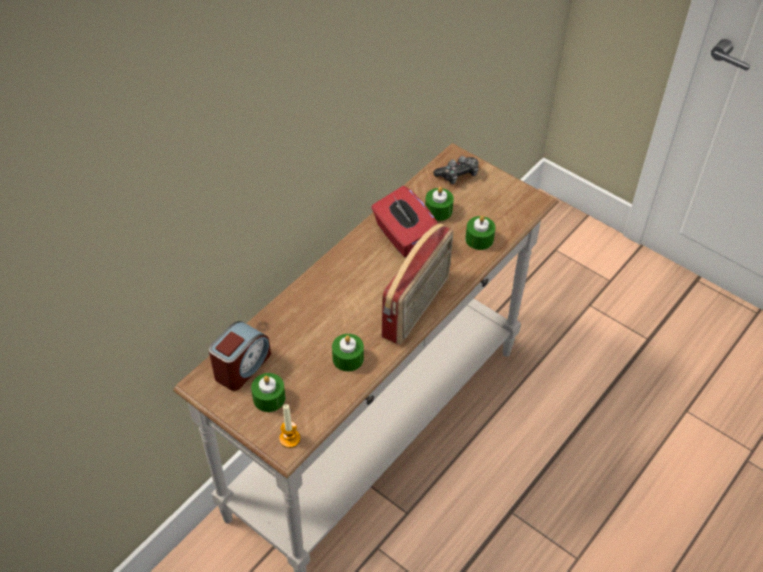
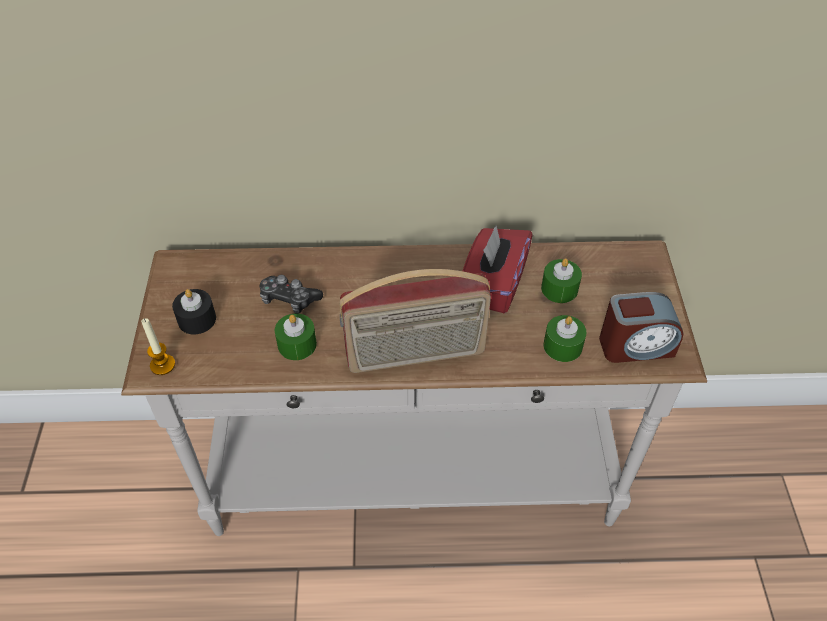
camera: 50 degrees right, 0 degrees up
alarm clock [209,321,271,391] -> alarm clock moved to [599,292,684,363]
green candle [251,373,286,412] -> black candle [172,289,216,335]
game controller [433,156,479,184] -> game controller moved to [259,275,323,314]

